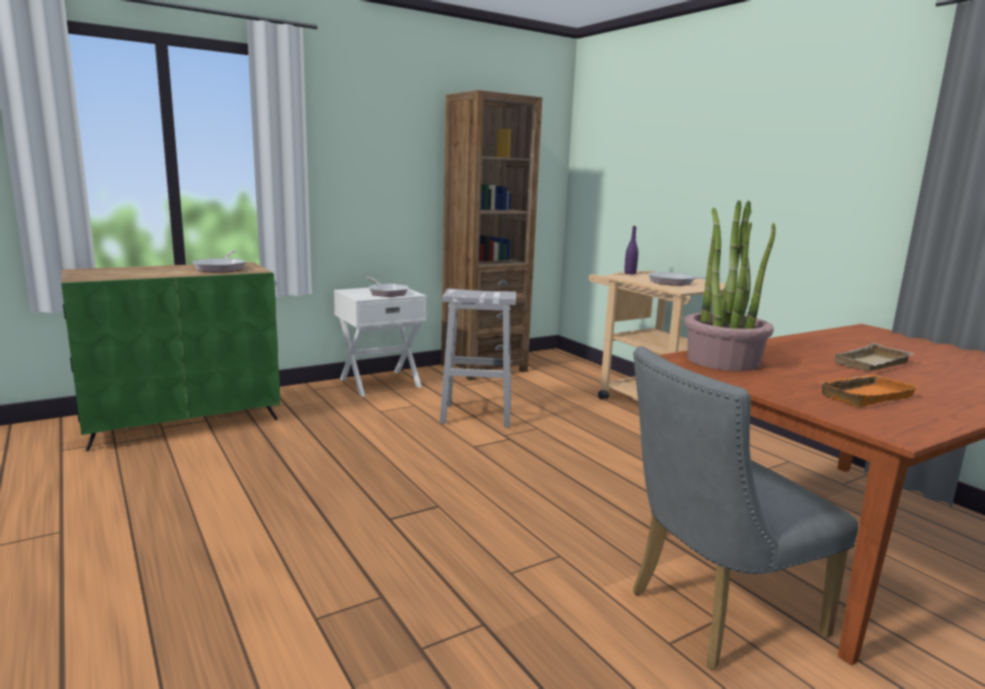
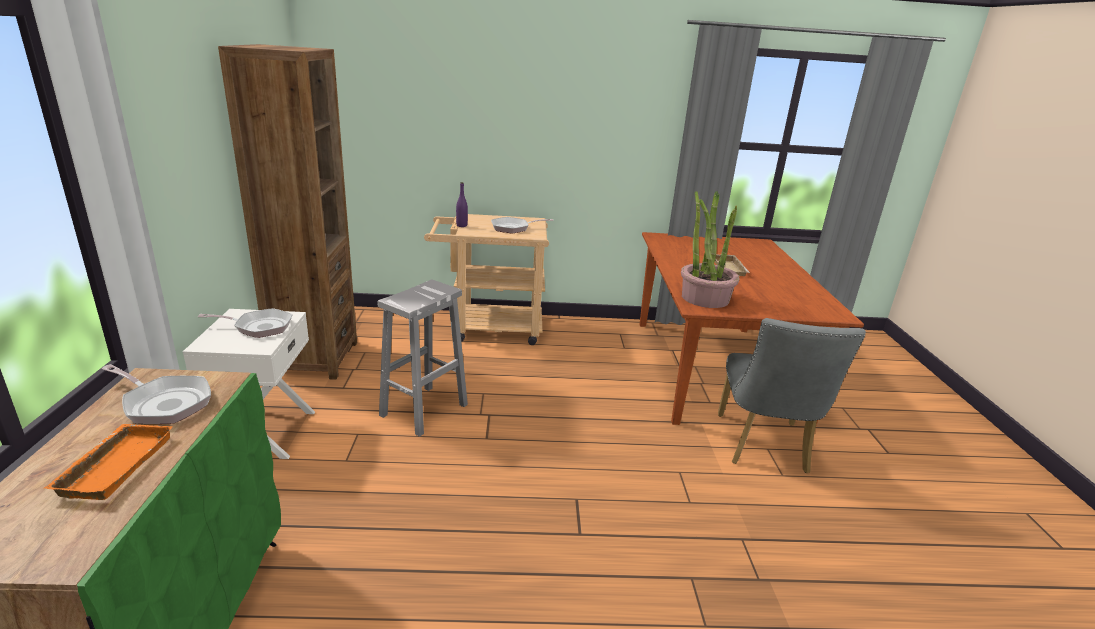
camera: 60 degrees left, 10 degrees up
orange tray [818,374,919,407] -> orange tray moved to [43,424,173,500]

